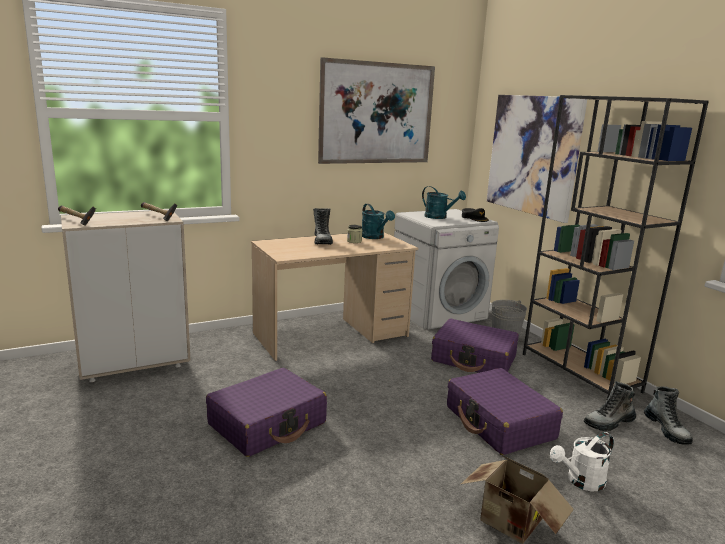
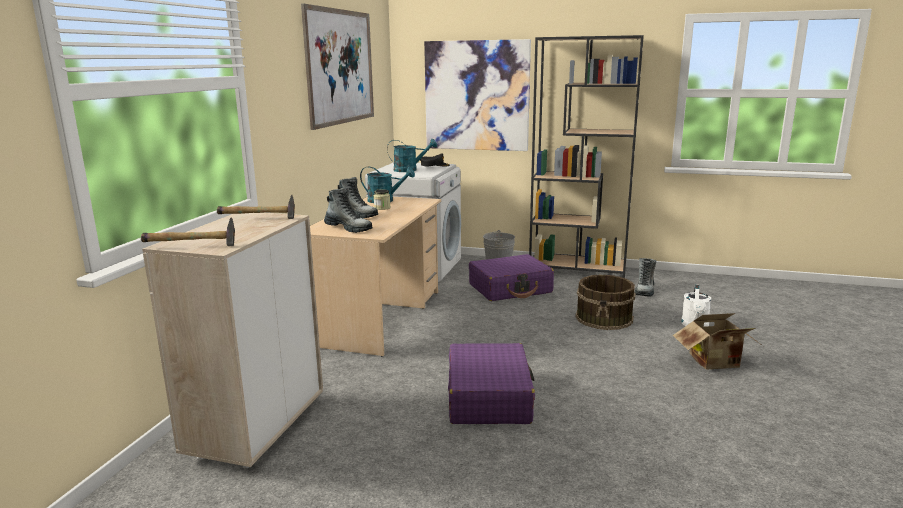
camera: 45 degrees left, 0 degrees up
purple suitcase [447,368,563,455] -> brown bucket [575,275,636,330]
boot [644,386,693,444] -> boot moved to [324,187,373,233]

